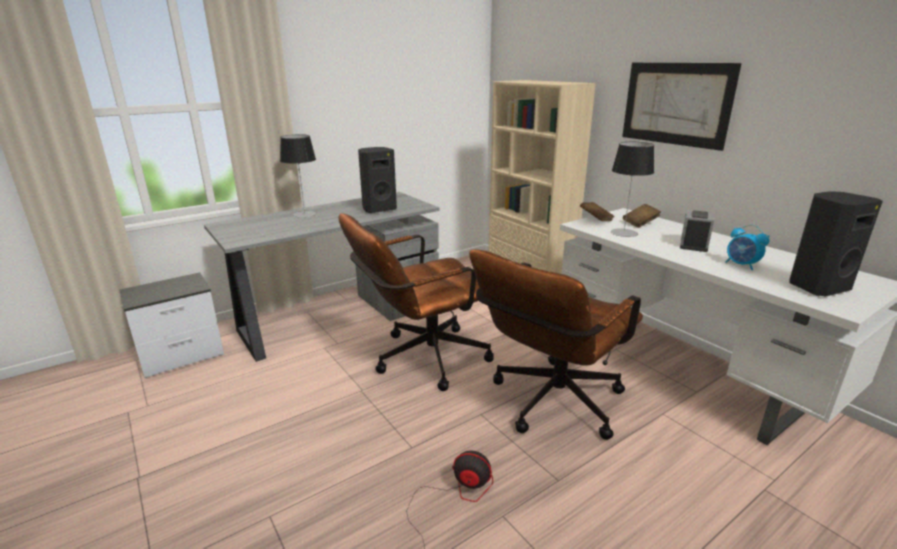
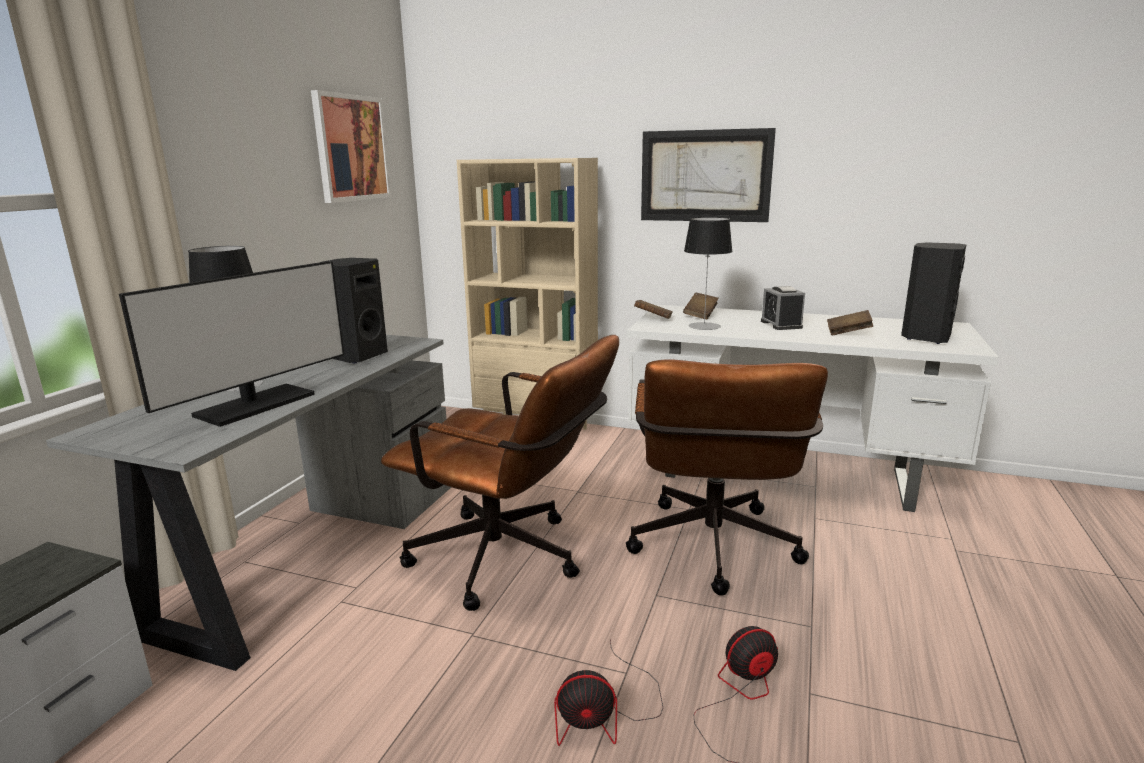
camera: 35 degrees left, 5 degrees down
brown office chair [339,213,494,391] -> brown office chair turned 90 degrees counterclockwise [381,335,619,611]
alarm clock [725,225,769,270] -> brown book [827,310,873,335]
none -> monitor [119,261,344,427]
none -> picture [311,90,391,203]
none -> fan [554,640,663,746]

